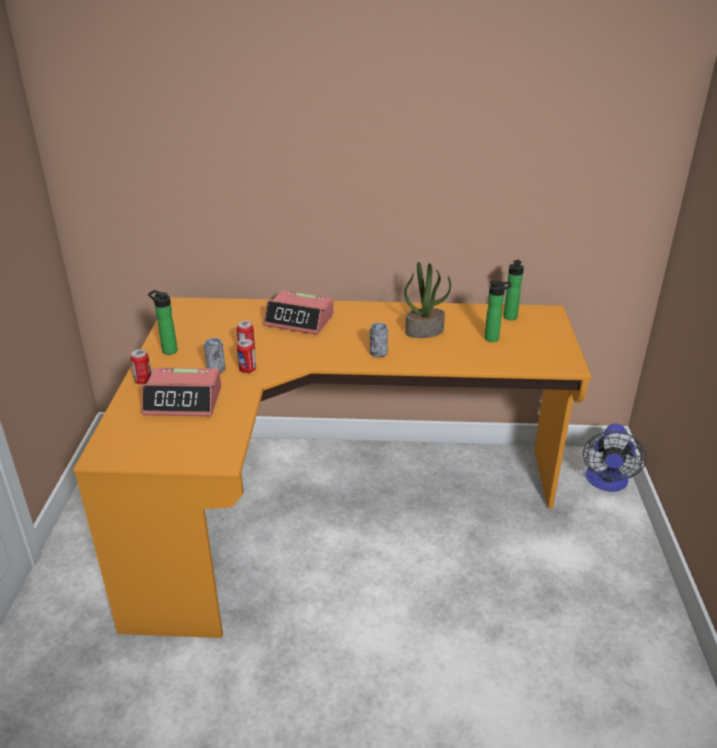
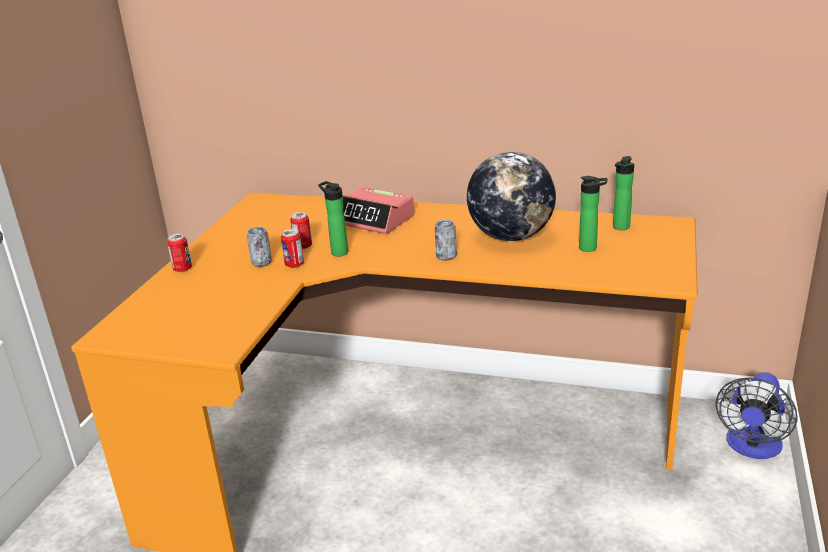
camera: 15 degrees right, 5 degrees down
alarm clock [142,368,221,416] -> none
bottle [148,290,178,355] -> bottle moved to [318,181,348,257]
potted plant [404,262,451,338] -> globe [467,152,556,241]

